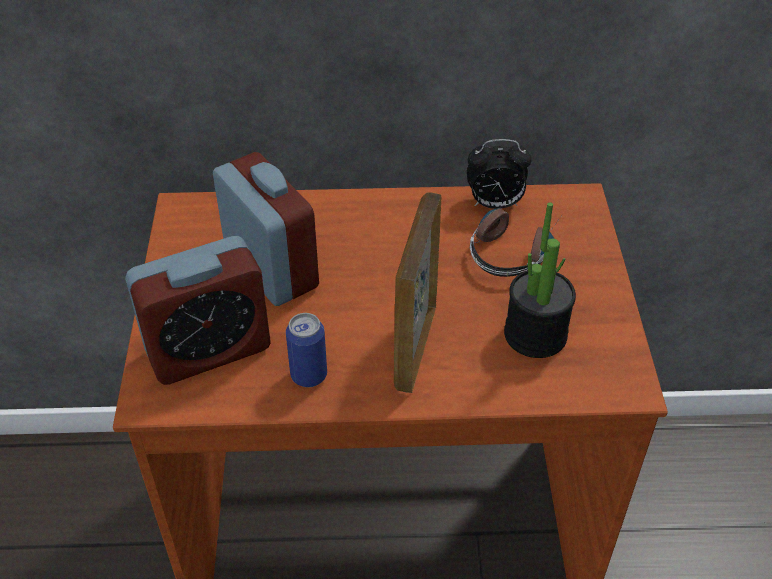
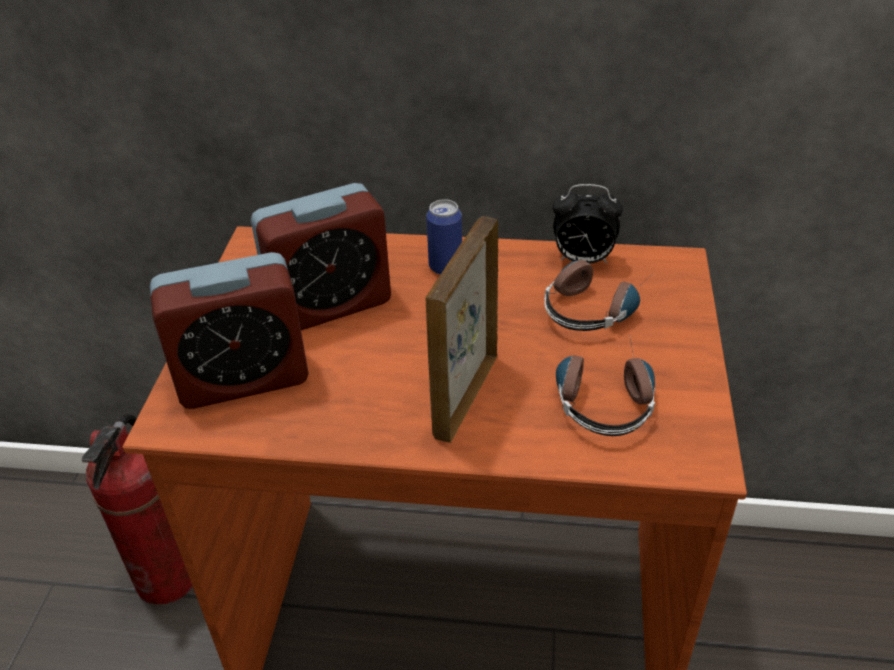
camera: 10 degrees right, 5 degrees down
alarm clock [213,152,319,306] -> alarm clock turned 90 degrees clockwise [251,183,391,330]
can [286,313,327,387] -> can moved to [426,199,462,275]
potted plant [504,202,576,358] -> headphones [556,338,655,436]
none -> fire extinguisher [82,414,193,605]

